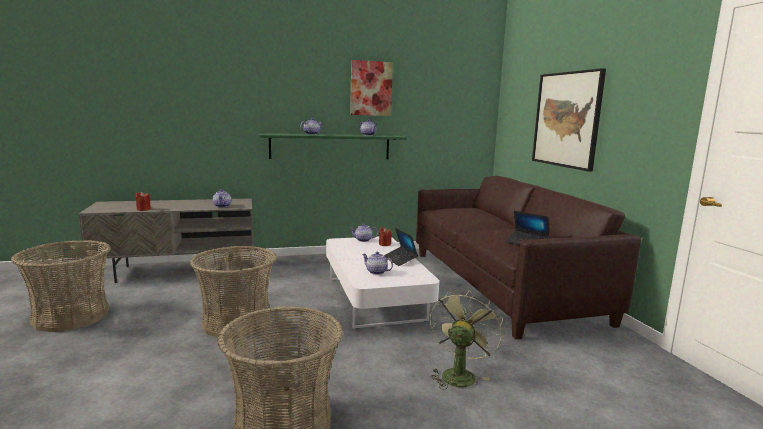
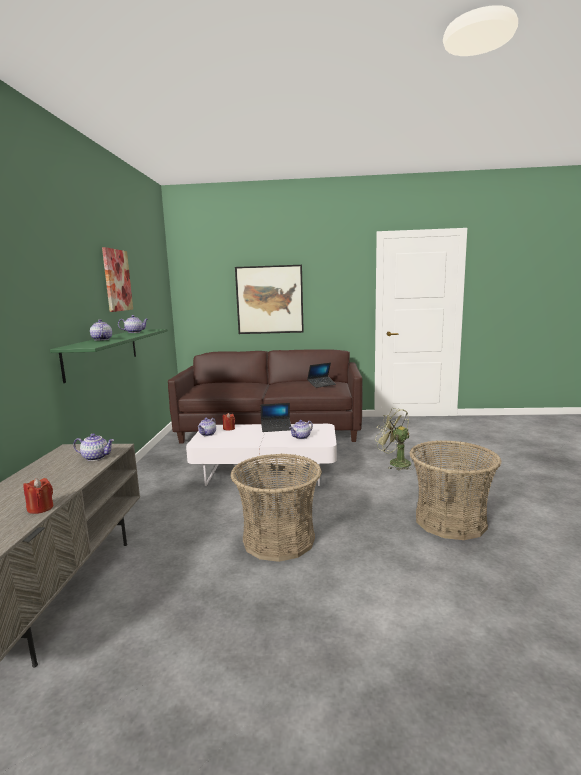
camera: 70 degrees left, 0 degrees up
basket [11,240,111,332] -> none

